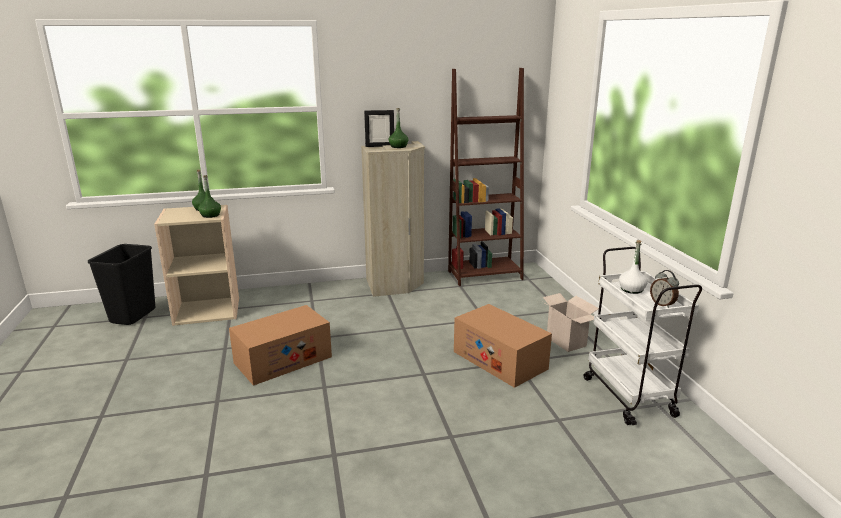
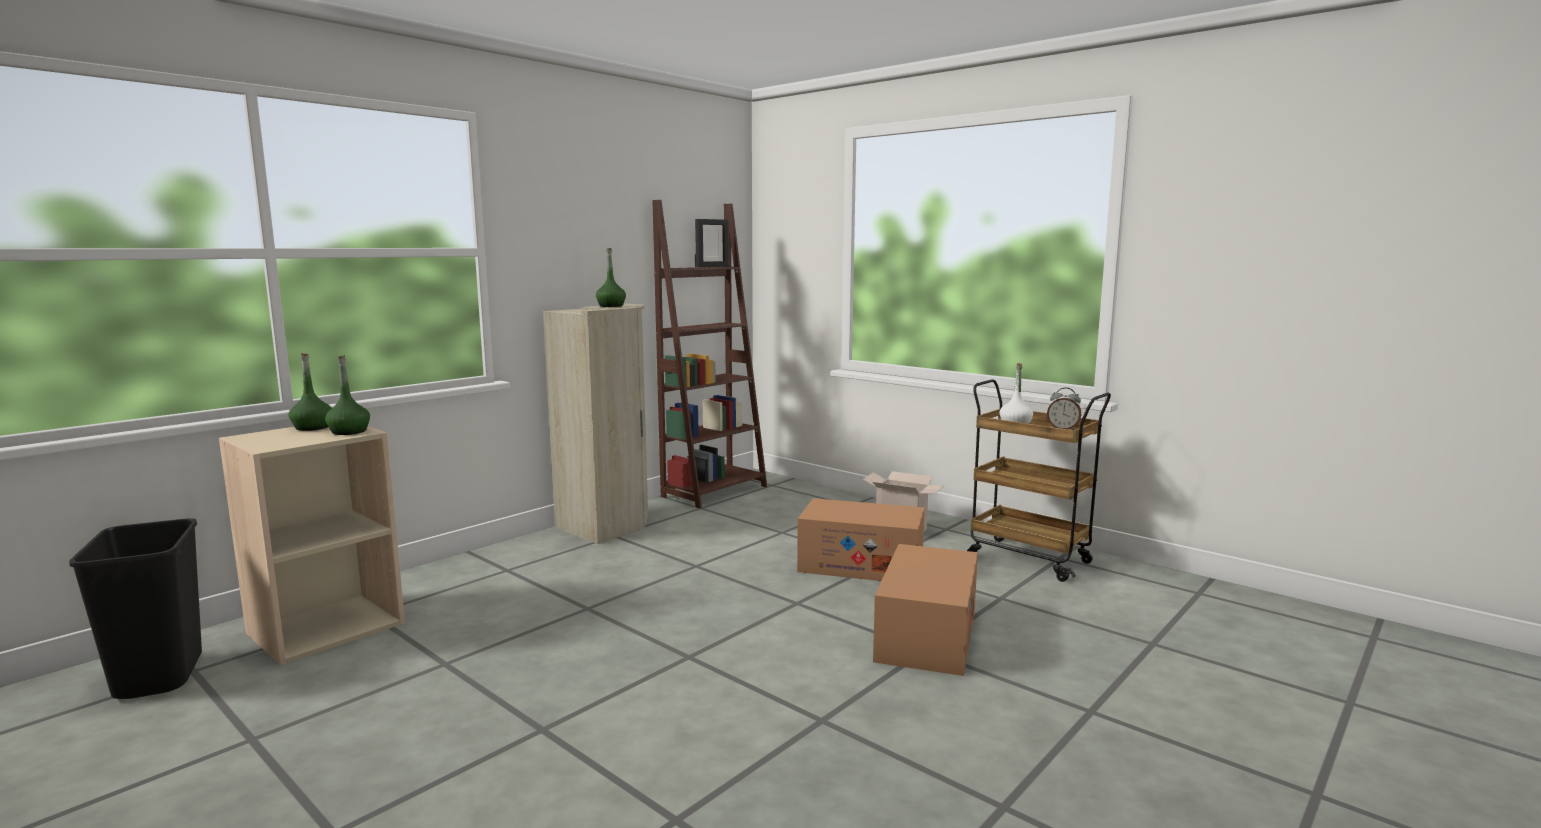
camera: 35 degrees left, 10 degrees down
cardboard box [229,305,332,386] -> cardboard box moved to [873,544,978,676]
picture frame [364,110,394,147] -> picture frame moved to [695,219,729,267]
white cart [584,247,702,425] -> brown cart [967,379,1111,582]

